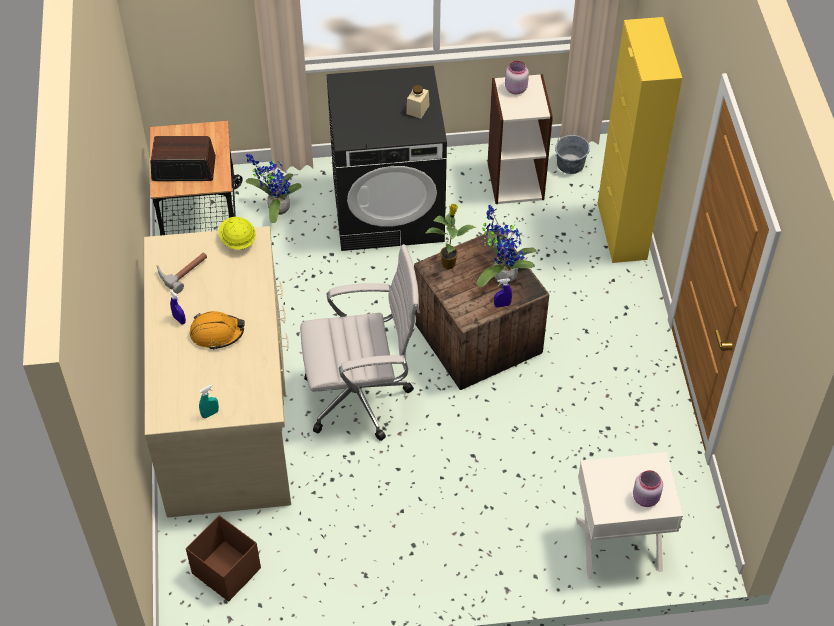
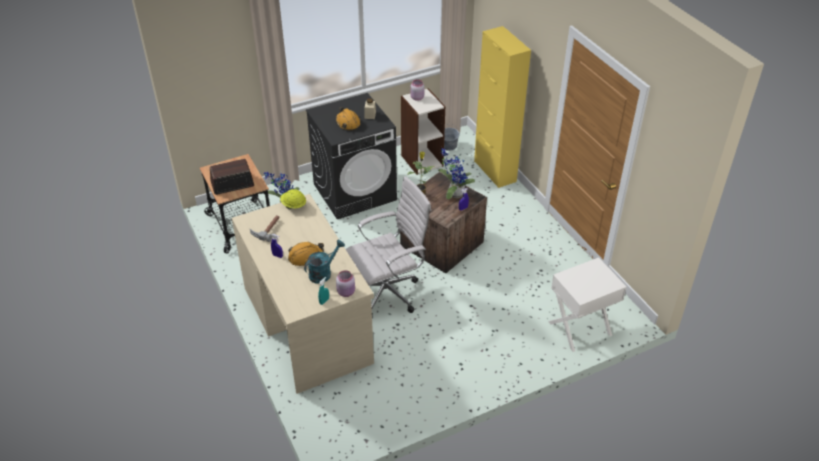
camera: 20 degrees left, 10 degrees down
brown storage box [186,515,261,602] -> none
pink jar [633,470,663,507] -> pink jar moved to [336,270,355,297]
none -> turquoise watering can [304,240,345,283]
none -> orange hard hat [335,107,360,131]

